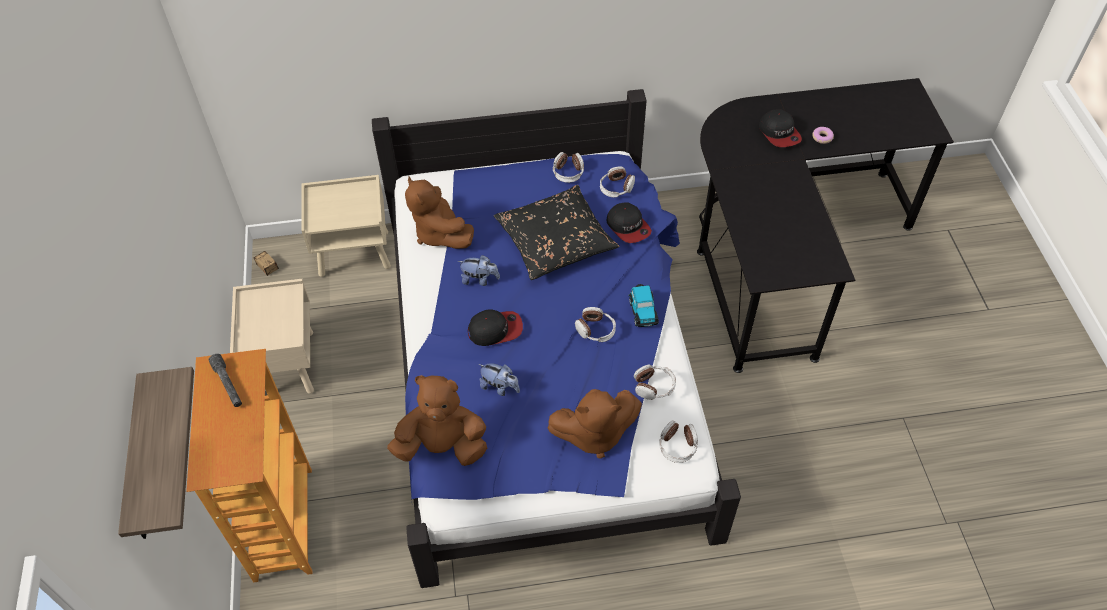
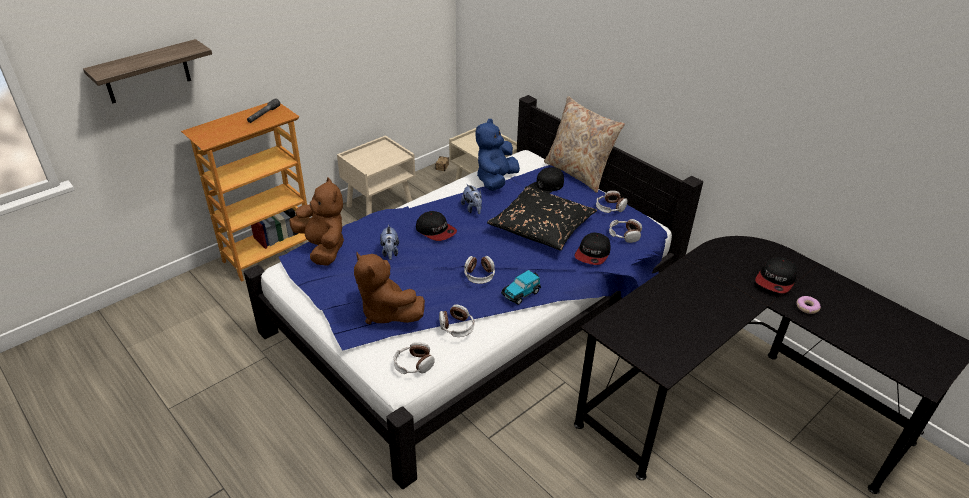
camera: 55 degrees right, 15 degrees down
brown plush toy [405,177,474,249] -> blue plush toy [475,119,520,191]
none -> black cap [529,167,564,193]
none -> beige pillow [544,96,625,193]

